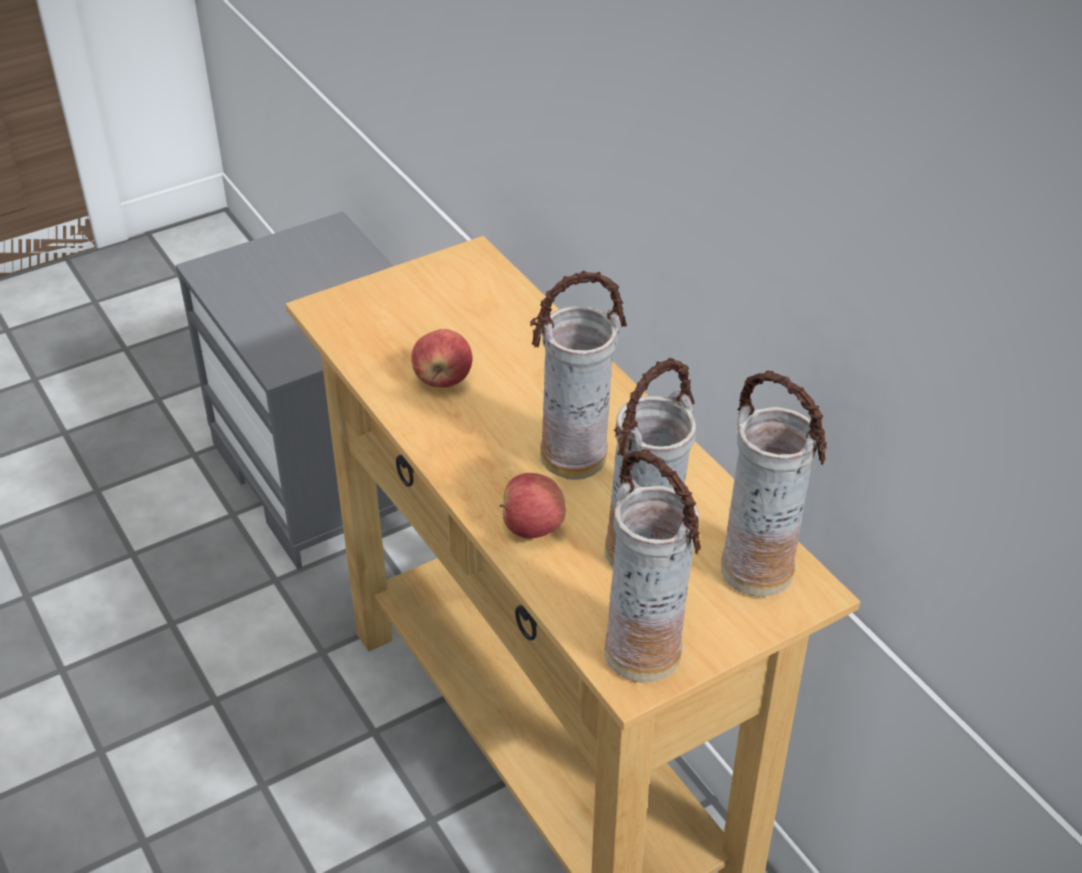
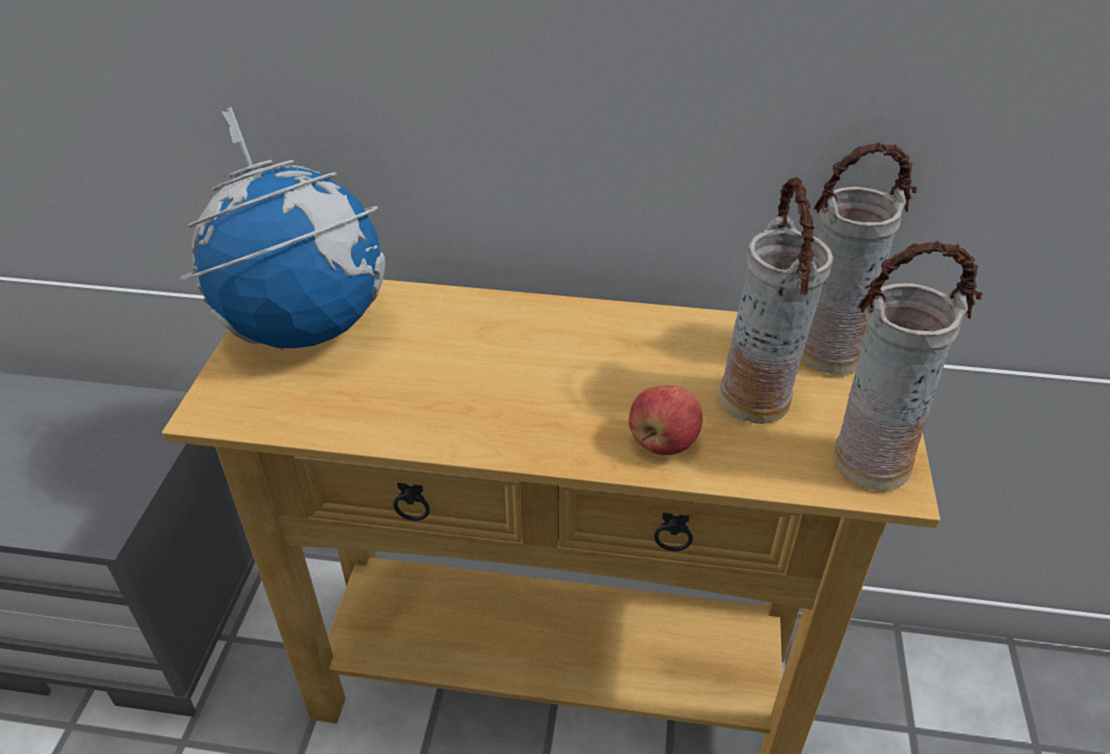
camera: 50 degrees left, 0 degrees up
apple [411,329,472,388] -> none
vase [530,271,627,480] -> none
none -> globe [180,107,385,350]

